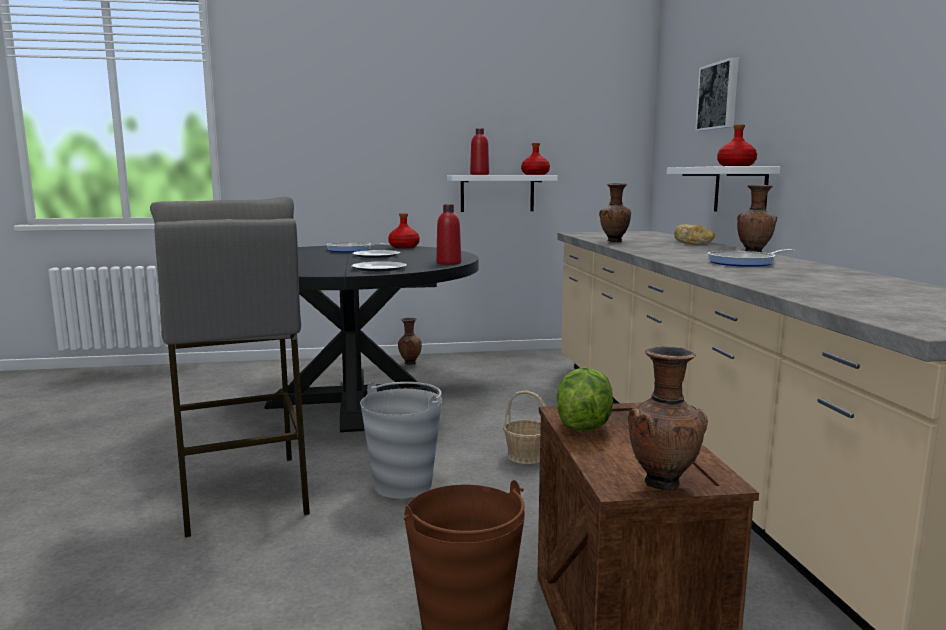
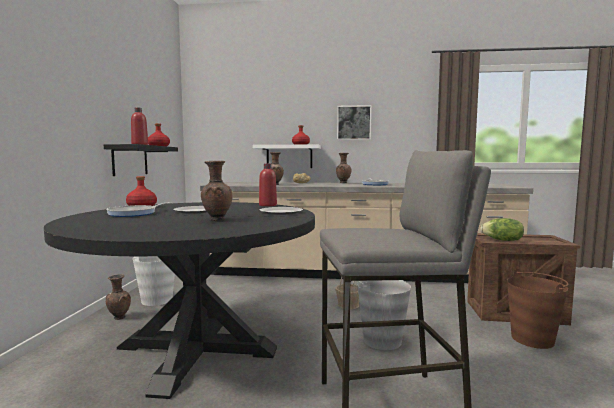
camera: 75 degrees left, 5 degrees down
white shelf [447,175,558,212] -> black shelf [104,144,178,176]
brown vase [628,346,708,491] -> brown vase moved to [201,161,232,221]
picture [695,57,739,131] -> picture moved to [337,105,371,140]
none -> white bucket [133,256,175,306]

